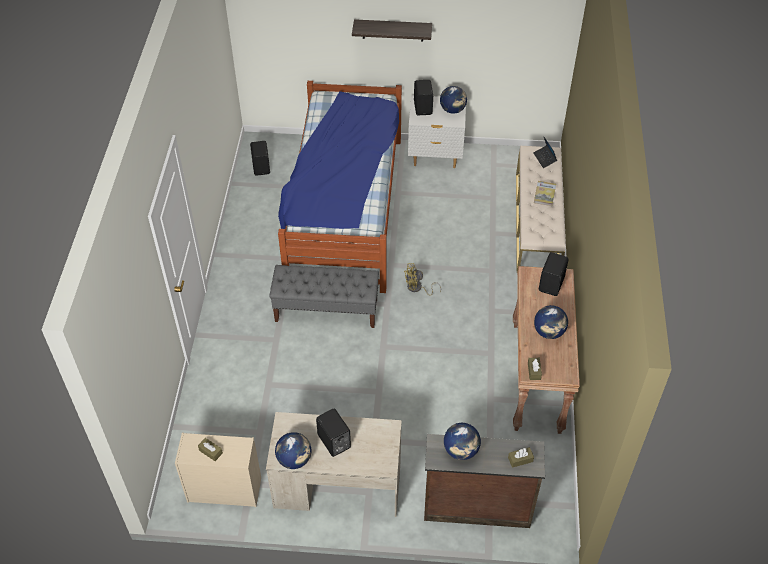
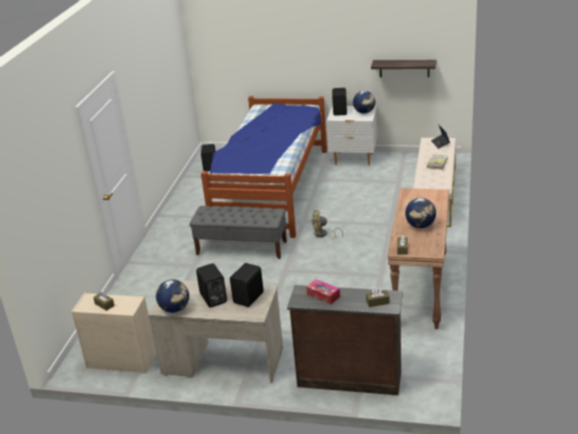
camera: 10 degrees right, 20 degrees down
shelf [352,19,432,42] -> shelf moved to [371,60,436,77]
globe [444,423,481,460] -> tissue box [306,279,340,305]
black speaker [539,252,569,296] -> black speaker moved to [230,263,264,307]

